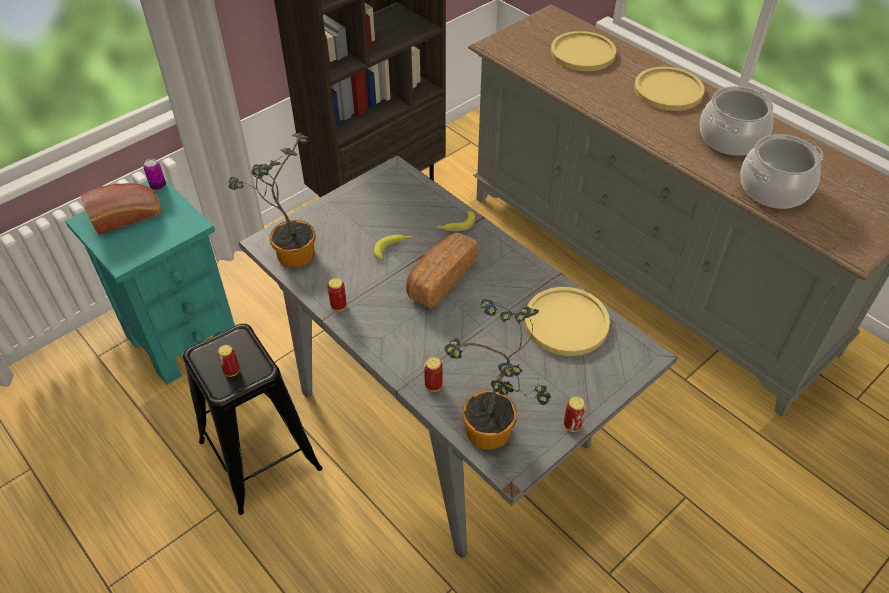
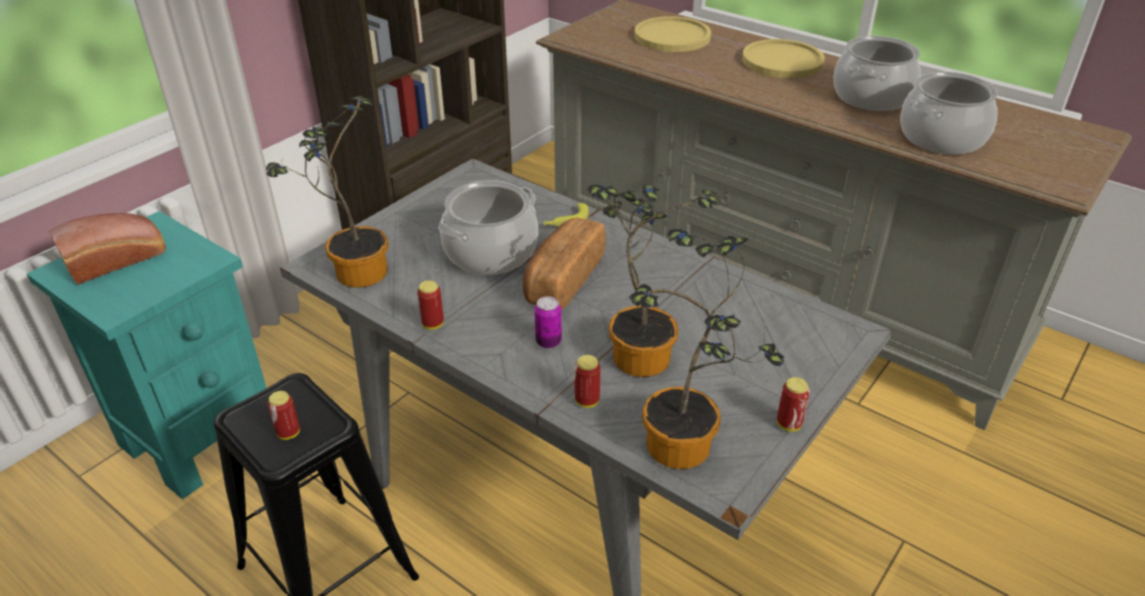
camera: 10 degrees left, 10 degrees down
can [144,159,166,190] -> can moved to [534,296,562,348]
banana [374,234,412,260] -> cooking pot [438,180,538,275]
yellow plate [524,287,610,356] -> none
none -> potted plant [587,184,719,377]

